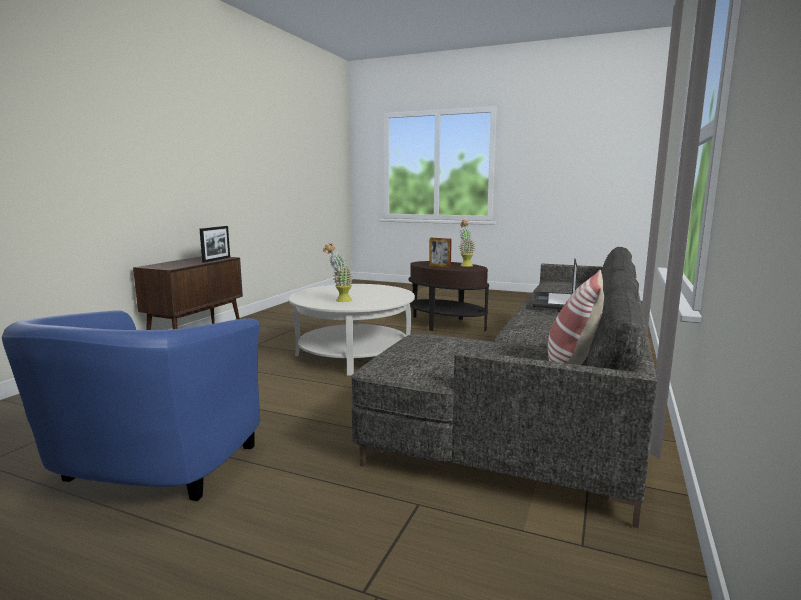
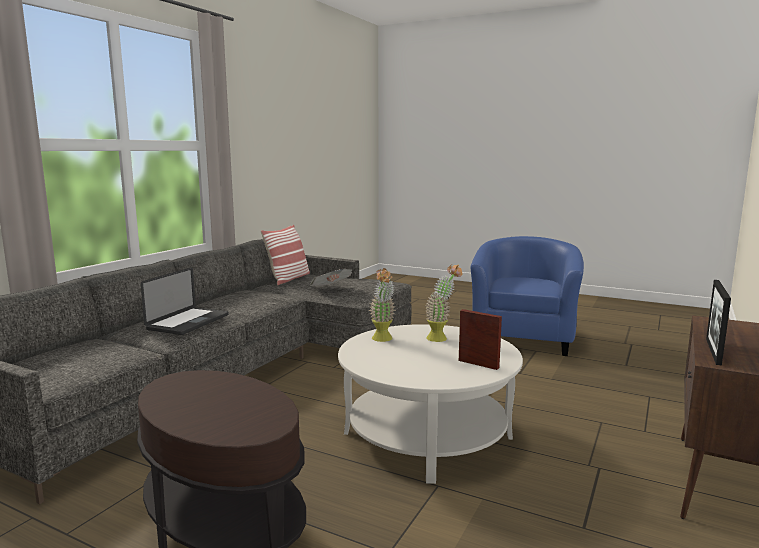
camera: 175 degrees left, 0 degrees up
picture frame [429,238,452,268] -> picture frame moved to [459,309,502,370]
potted plant [459,220,475,267] -> potted plant moved to [369,268,396,342]
none -> newspaper [310,269,352,286]

